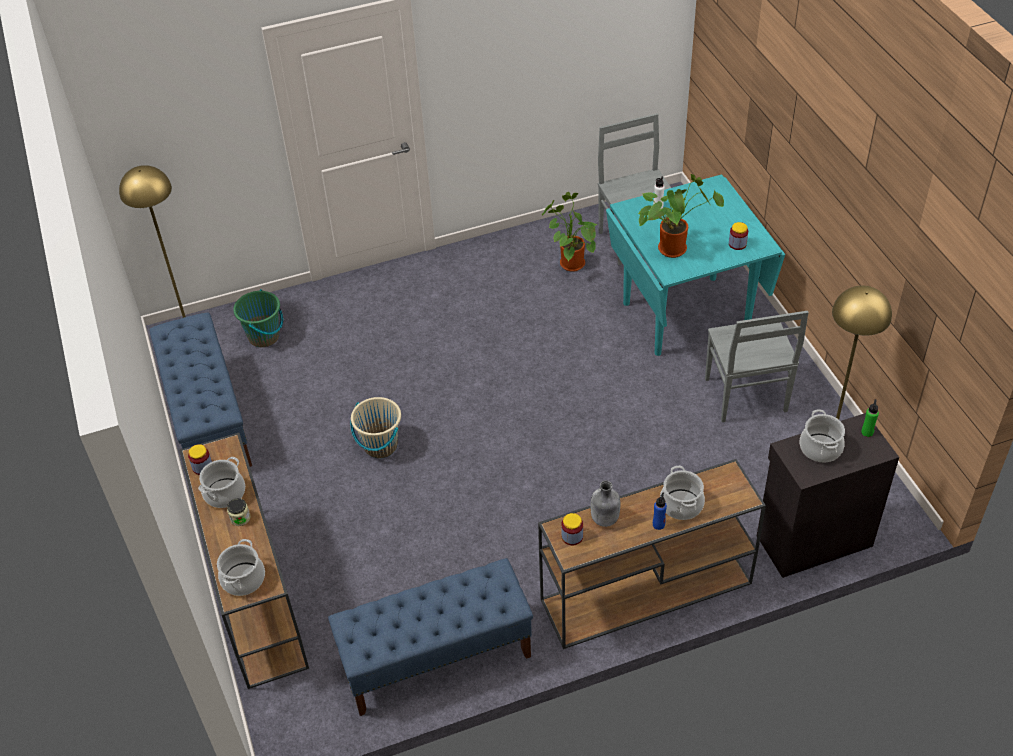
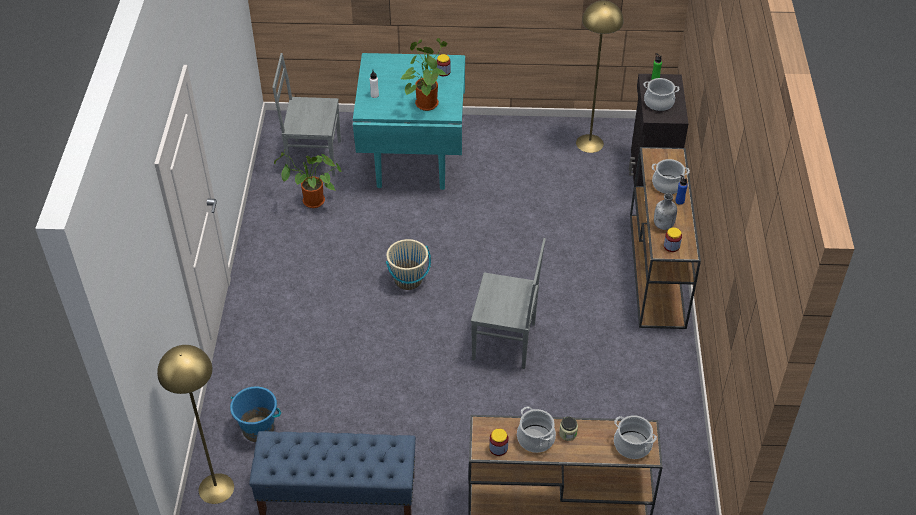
camera: 70 degrees left, 0 degrees up
green bucket [233,289,283,347] -> blue bucket [230,386,281,442]
blue bench [328,558,533,716] -> none
beige bucket [351,397,401,458] -> beige bucket moved to [386,239,431,290]
grey chair [705,311,809,422] -> grey chair moved to [471,238,546,369]

